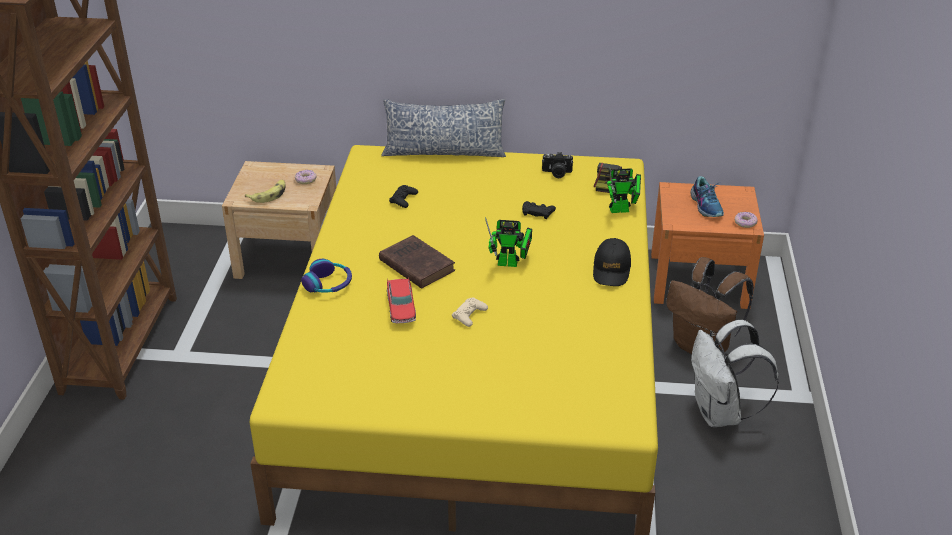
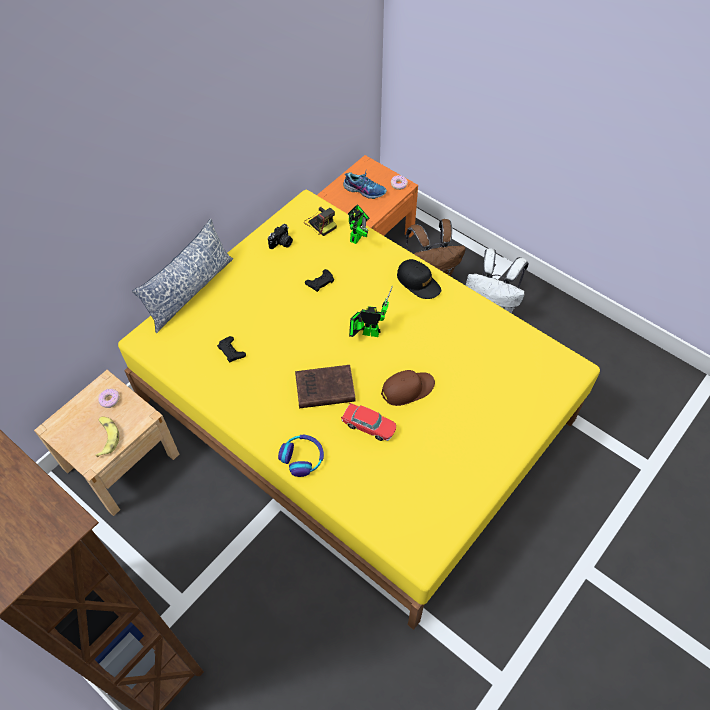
camera: 55 degrees left, 20 degrees up
beige game controller [452,298,488,327] -> brown cap [381,370,435,406]
toy robot [485,217,532,267] -> toy robot turned 120 degrees counterclockwise [349,286,393,337]

